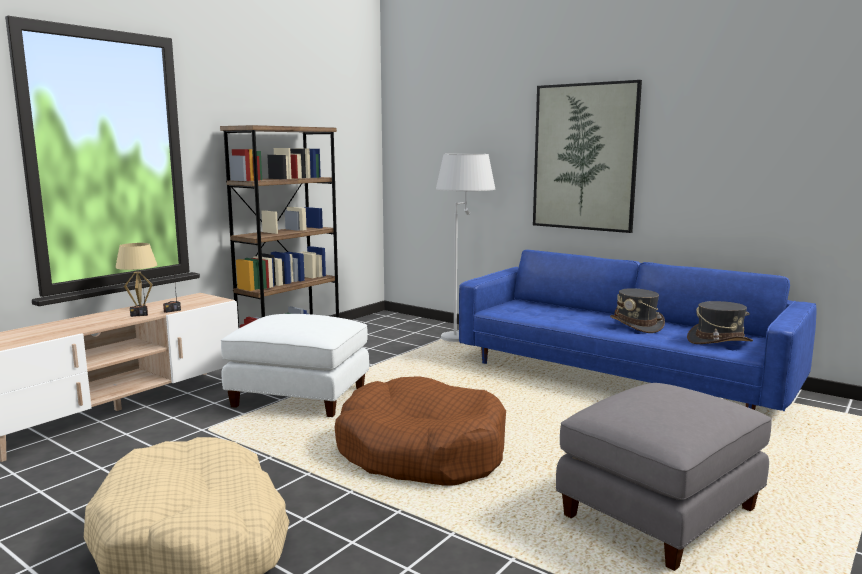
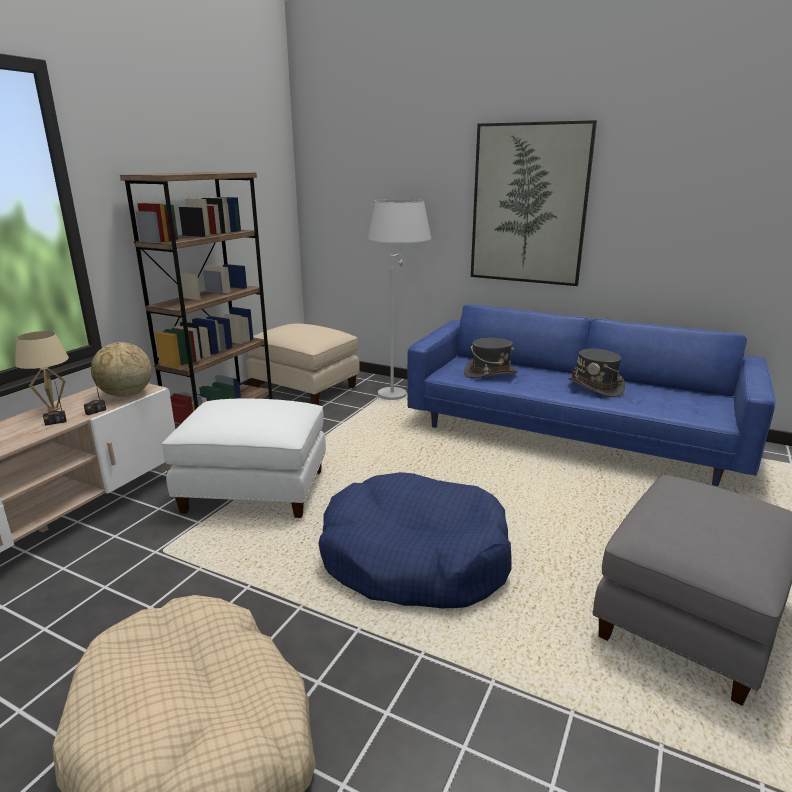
camera: 10 degrees left, 10 degrees up
brown dog bed [335,376,506,486] -> blue dog bed [318,472,512,608]
grey hat [687,301,753,344] -> grey hat moved to [464,338,518,378]
none -> globe [91,342,152,397]
none -> beige ottoman [246,323,360,405]

